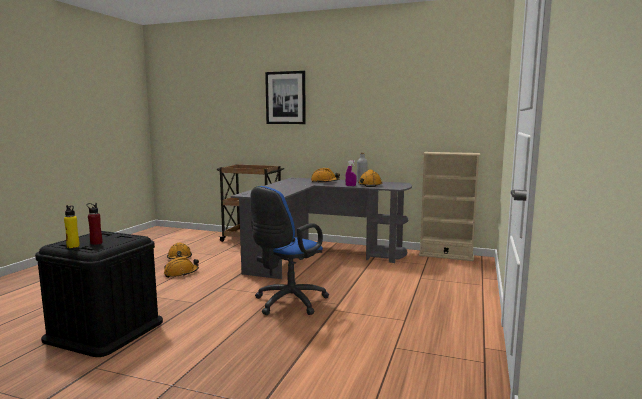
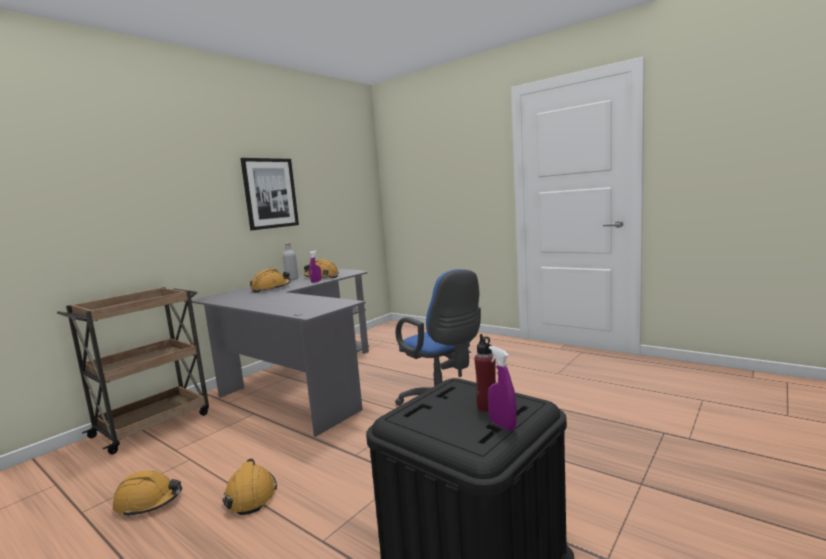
camera: 70 degrees left, 0 degrees up
yellow bottle [64,205,80,248] -> purple spray bottle [488,346,517,431]
picture [265,71,306,124] -> picture moved to [240,158,299,230]
beige bookcase [419,152,480,261] -> none

